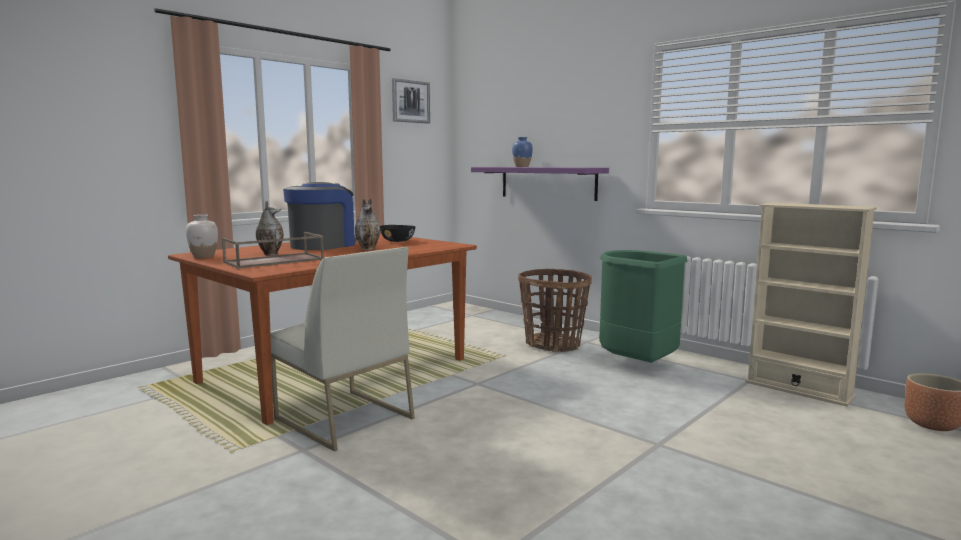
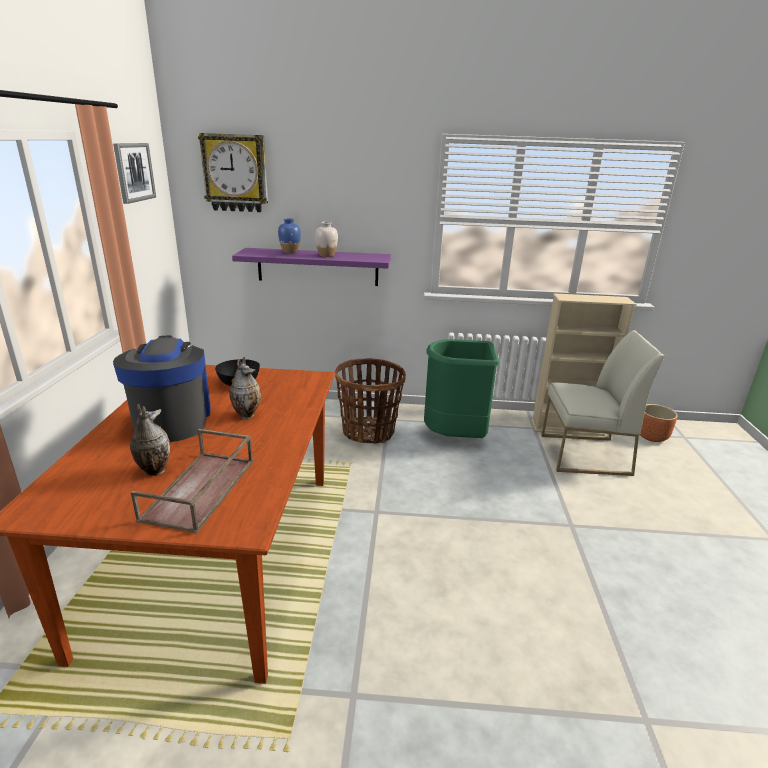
camera: 40 degrees left, 15 degrees up
white vase [186,214,218,258] -> white vase moved to [315,222,338,257]
white chair [271,247,415,451] -> white chair moved to [541,330,664,476]
none -> wall clock [198,133,268,212]

